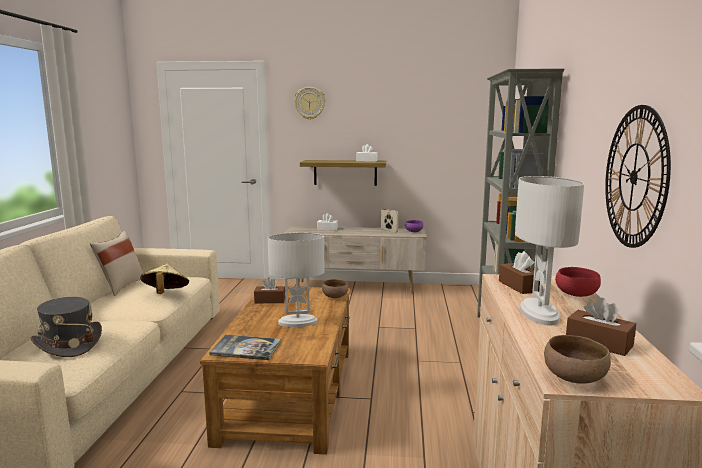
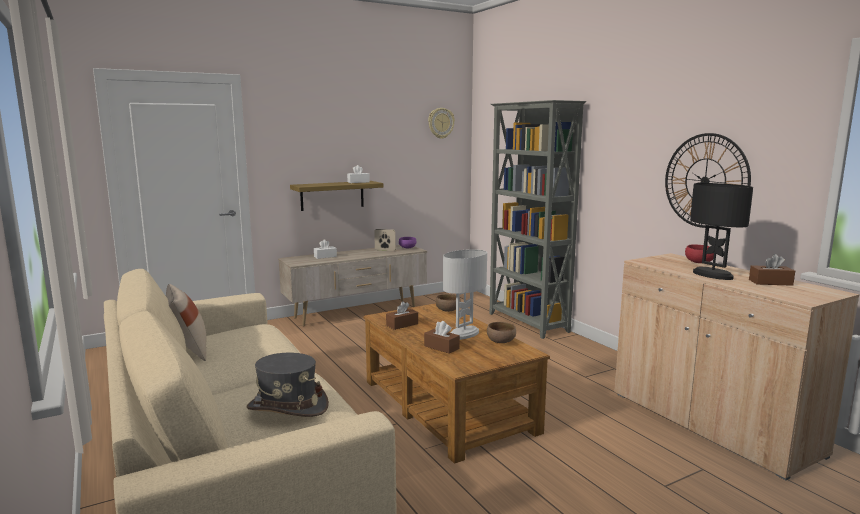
camera: 35 degrees left, 0 degrees up
beige hat [140,264,189,294] -> none
book [209,335,281,360] -> none
wall clock [294,87,326,120] -> wall clock moved to [428,108,455,139]
brown tissue box [499,251,540,294] -> brown tissue box moved to [424,321,460,354]
white table lamp [515,176,584,325] -> black table lamp [690,183,753,280]
brown bowl [544,335,611,384] -> brown bowl moved to [487,322,516,343]

